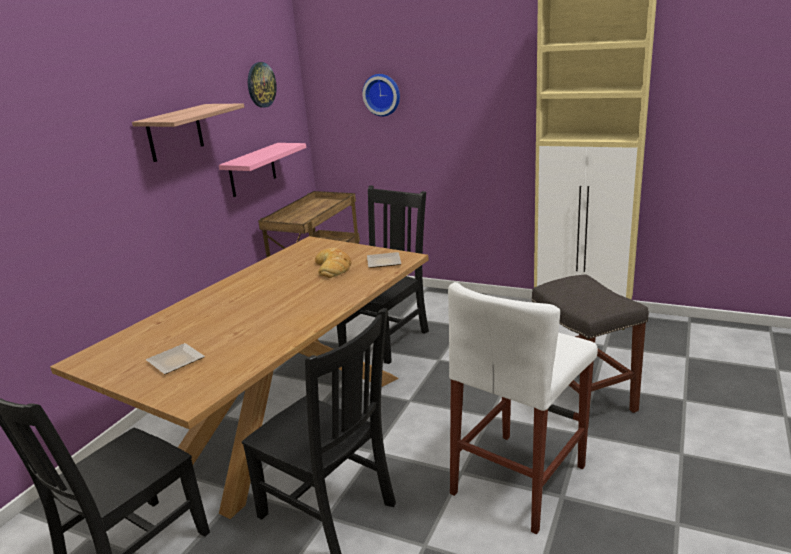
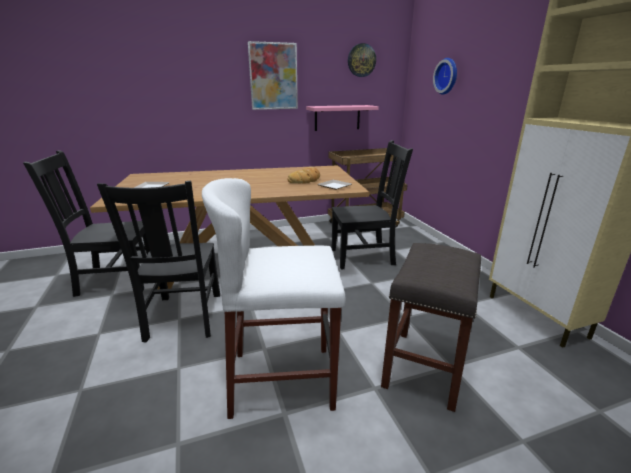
camera: 45 degrees right, 0 degrees up
shelf [132,103,244,162] -> picture [248,41,298,110]

